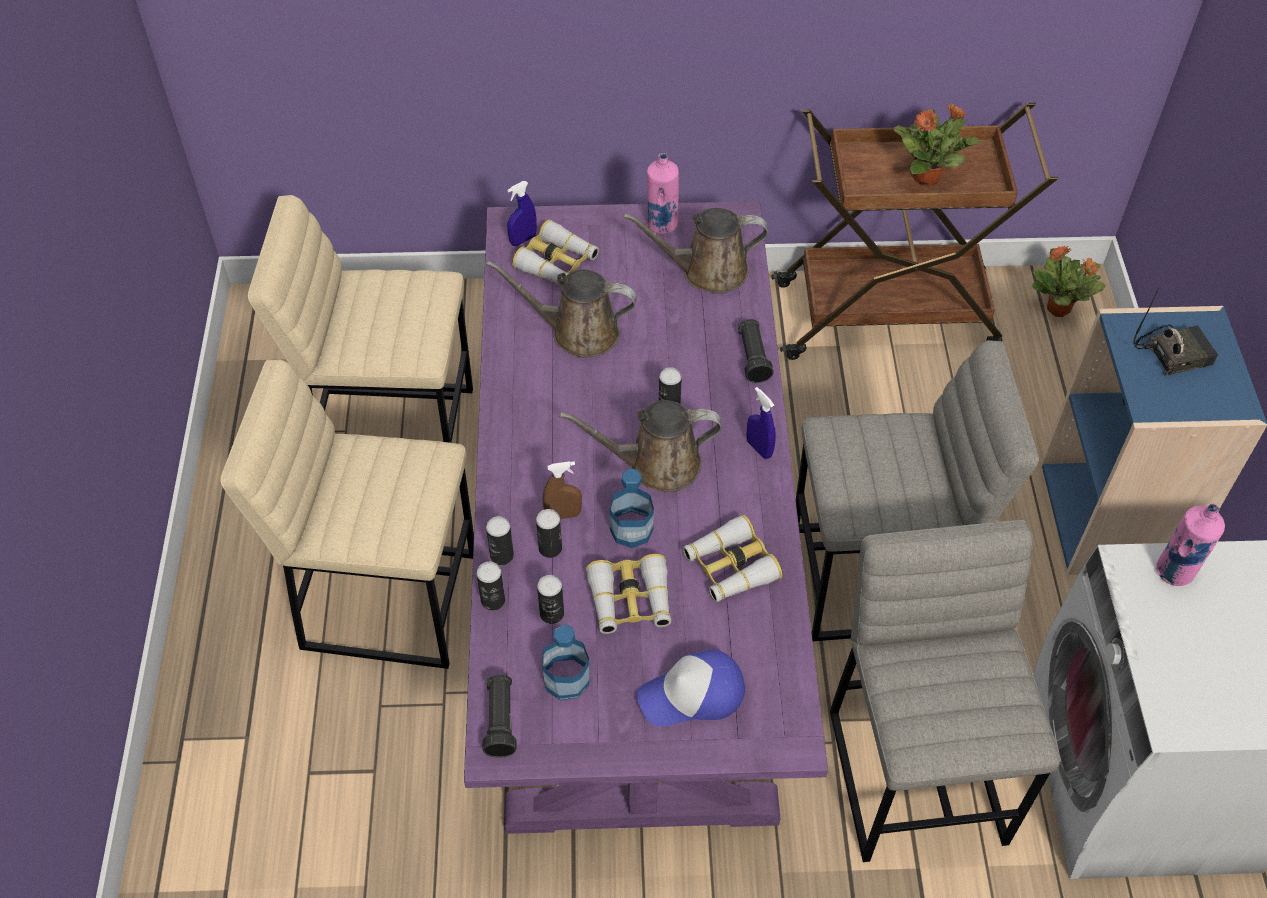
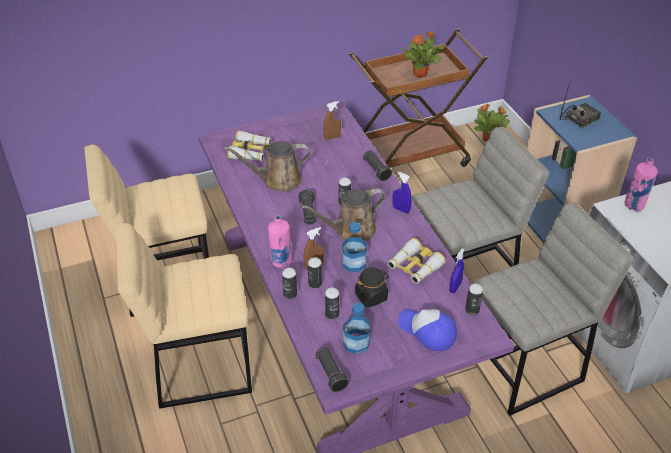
camera: 20 degrees left, 10 degrees down
can [476,562,505,611] -> can moved to [465,283,483,315]
blue spray bottle [507,181,537,246] -> blue spray bottle moved to [449,248,465,293]
binoculars [586,554,671,634] -> black jar [355,267,389,307]
brown watering can [623,208,768,294] -> brown spray bottle [323,101,341,140]
cap [637,649,745,726] -> cap turned 75 degrees clockwise [398,309,457,351]
pink bottle [647,153,679,234] -> pink bottle moved to [268,215,292,268]
grey chair [830,520,1060,862] -> grey chair turned 90 degrees clockwise [473,202,633,416]
none -> black flashlight [298,190,316,225]

